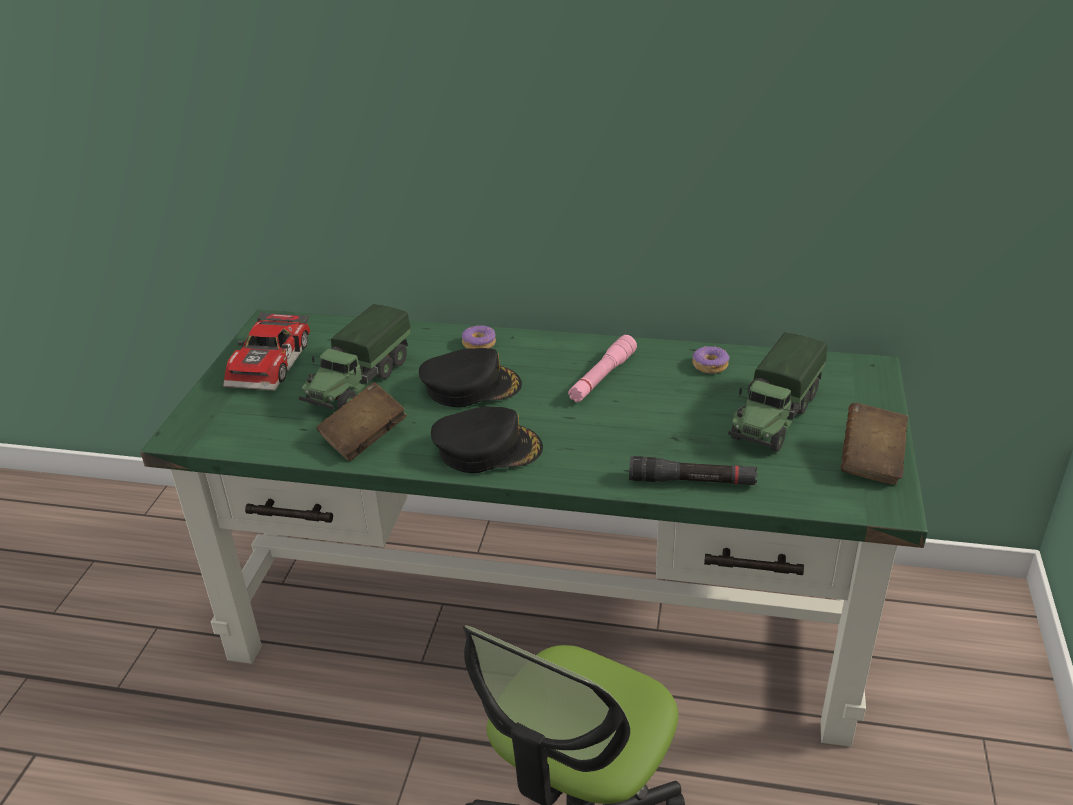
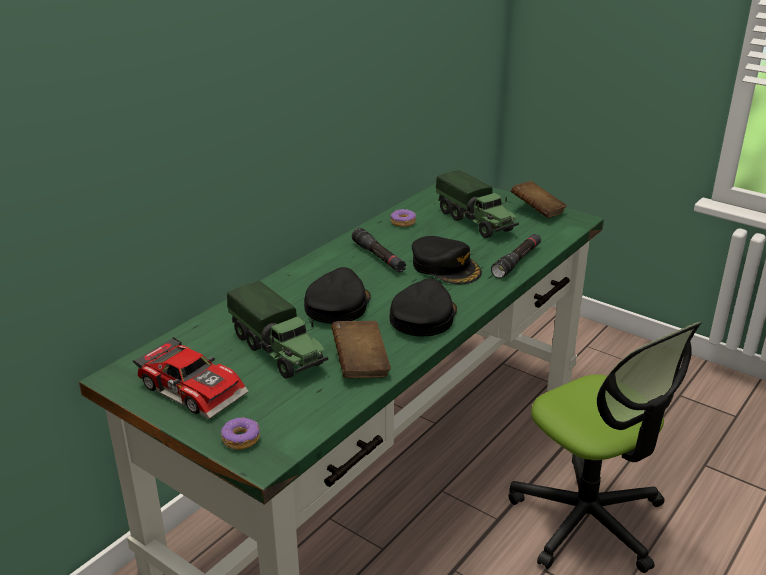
camera: 65 degrees left, 5 degrees down
donut [462,325,496,349] -> donut moved to [221,417,260,450]
pink flashlight [568,335,637,402] -> black flashlight [352,228,406,273]
none -> black cap [412,236,482,285]

